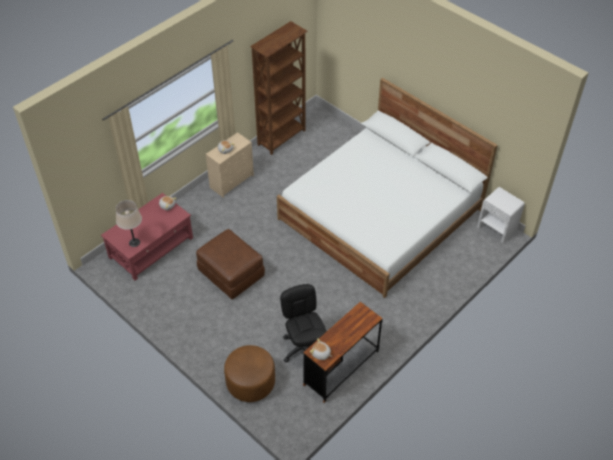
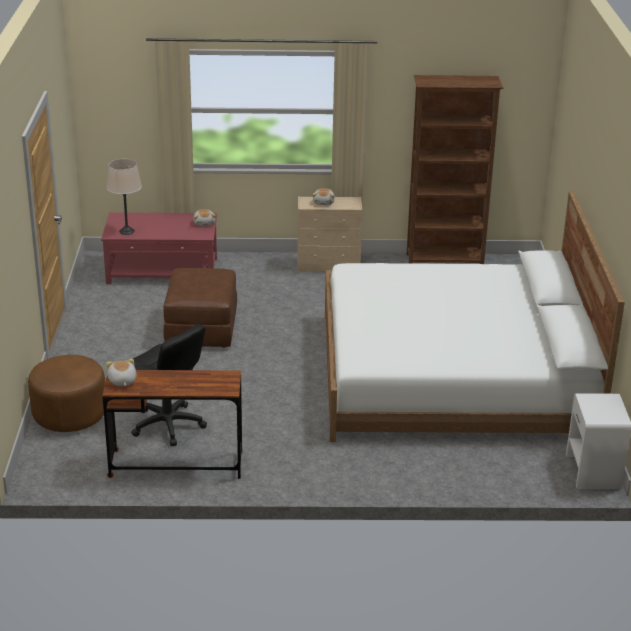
camera: 45 degrees right, 20 degrees down
black office chair [280,284,327,362] -> black office chair turned 105 degrees clockwise [131,324,207,446]

